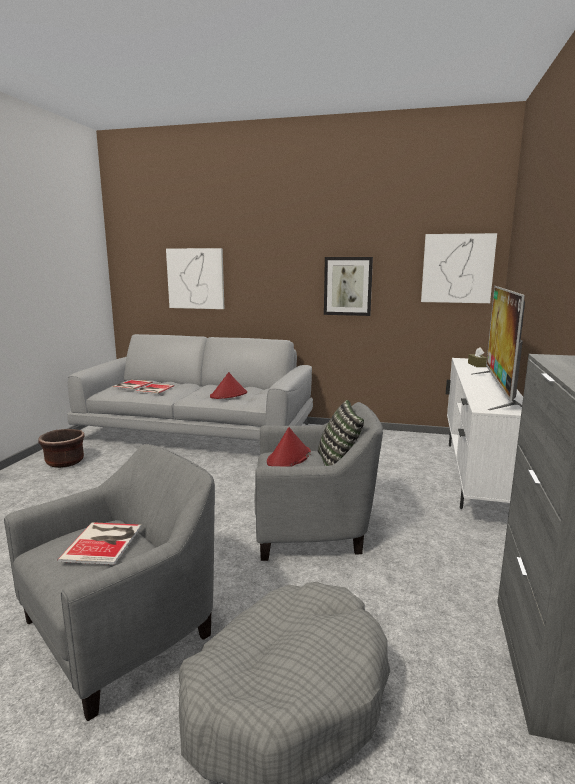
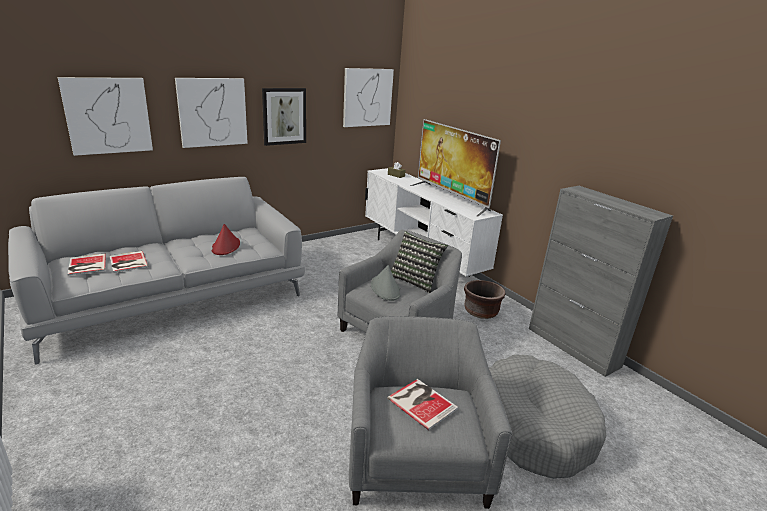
camera: 50 degrees left, 10 degrees up
brown planter [38,429,85,468] -> brown planter moved to [464,280,505,319]
red hat [267,427,311,467] -> grey hat [371,265,401,301]
none -> picture [175,78,248,148]

